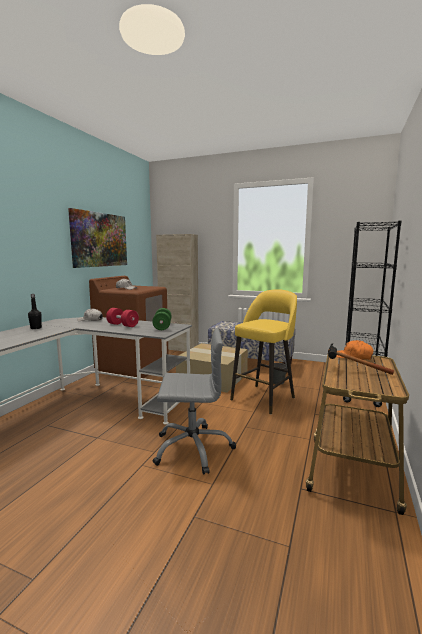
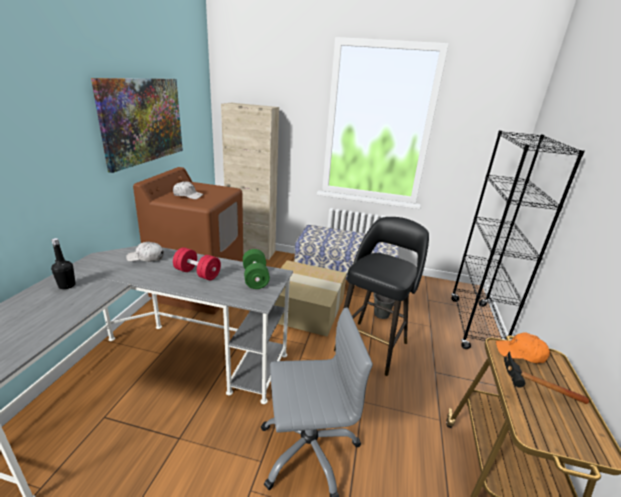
camera: 10 degrees left, 15 degrees up
yellow stool [230,289,297,414] -> black stool [334,217,429,376]

